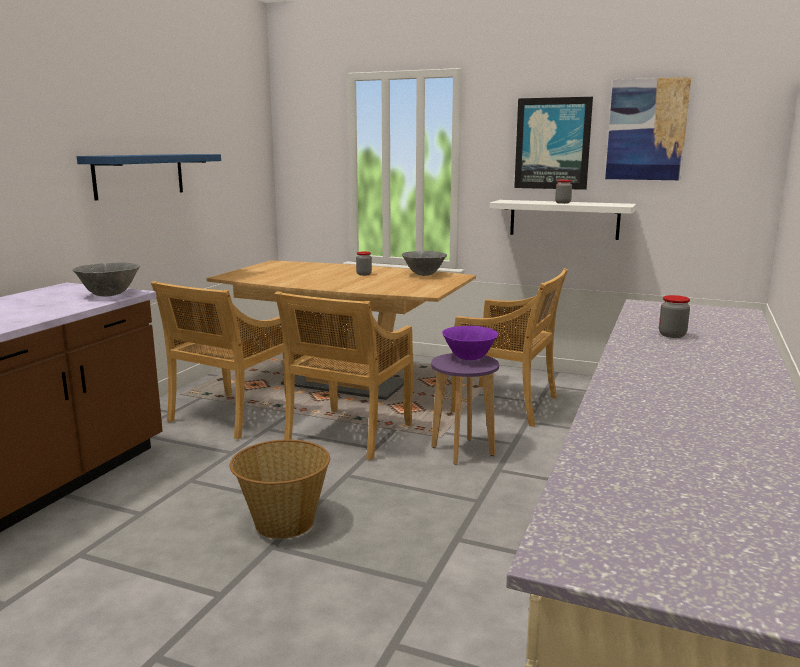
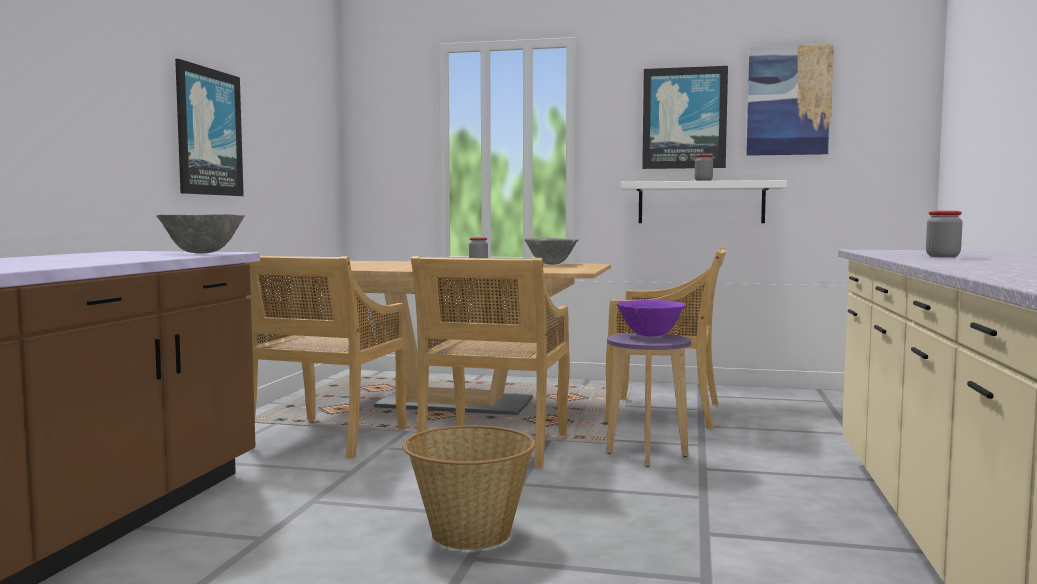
camera: 10 degrees left, 10 degrees down
blue shelf [77,154,221,200] -> picture [175,59,244,196]

